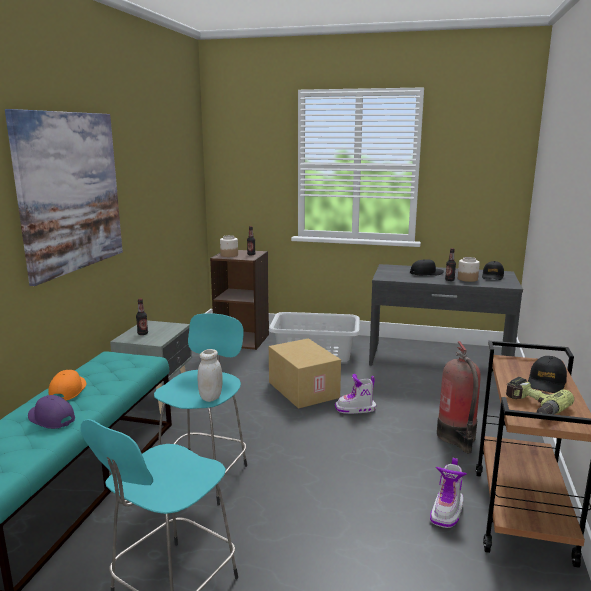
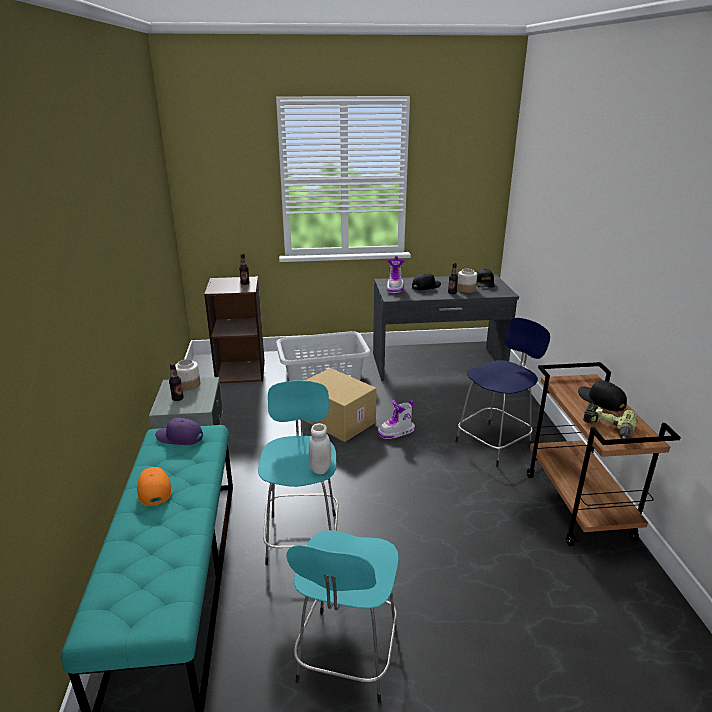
camera: 20 degrees left, 10 degrees up
picture [5,109,123,286] -> none
purple cap [28,395,75,429] -> purple cap moved to [155,418,203,445]
jar [220,235,238,257] -> jar moved to [175,359,200,391]
boot [430,458,467,528] -> boot moved to [387,256,405,293]
fire extinguisher [437,341,481,453] -> blue stool [455,318,550,467]
black cap [528,356,567,393] -> black cap turned 135 degrees clockwise [578,380,627,411]

